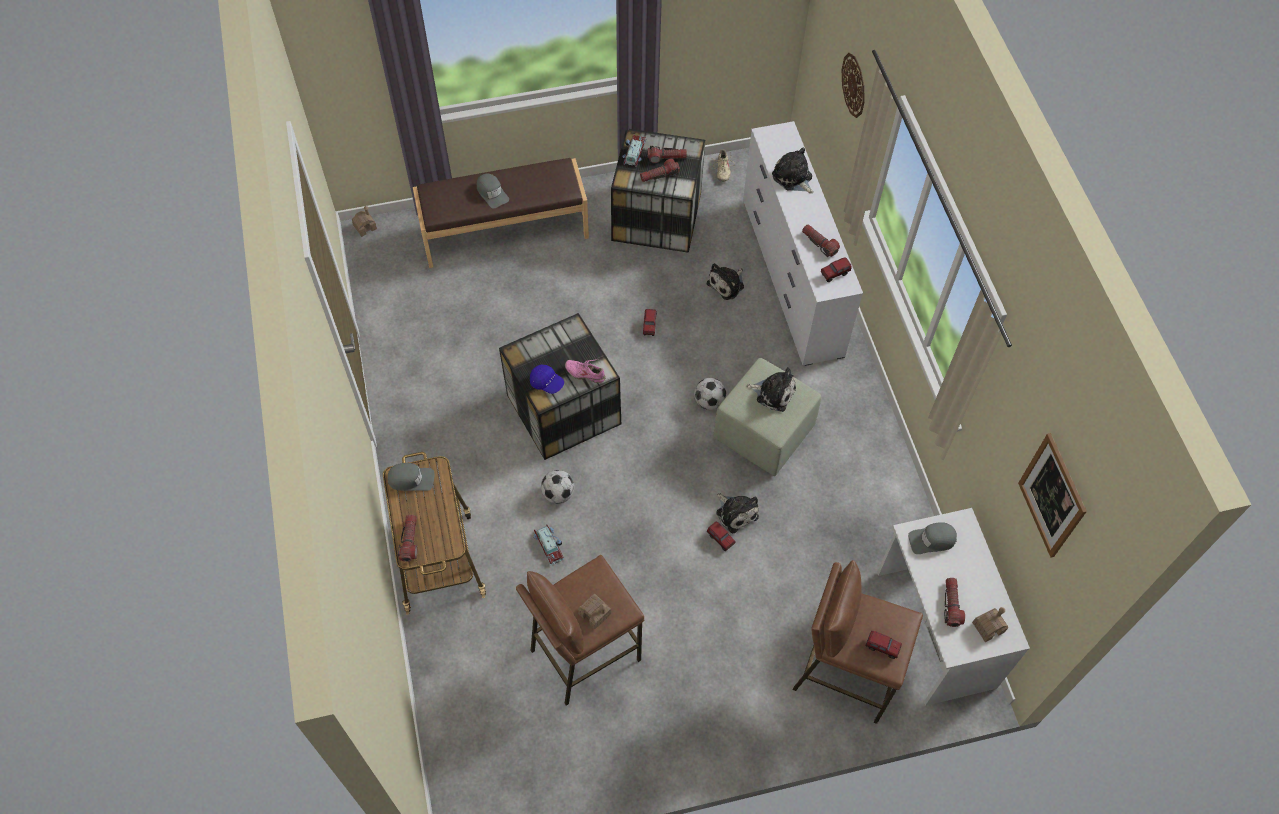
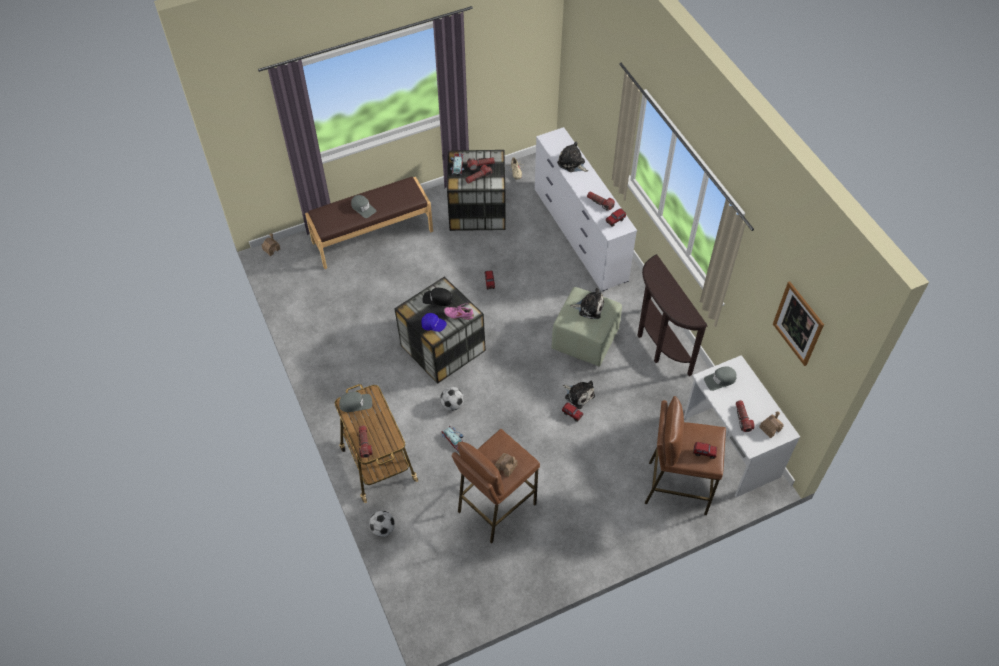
camera: 10 degrees left, 5 degrees down
football [694,378,726,410] -> football moved to [369,511,395,537]
plush toy [707,263,744,300] -> none
wall clock [842,53,865,118] -> none
none -> black cap [422,288,453,306]
none -> brown console table [637,254,708,376]

